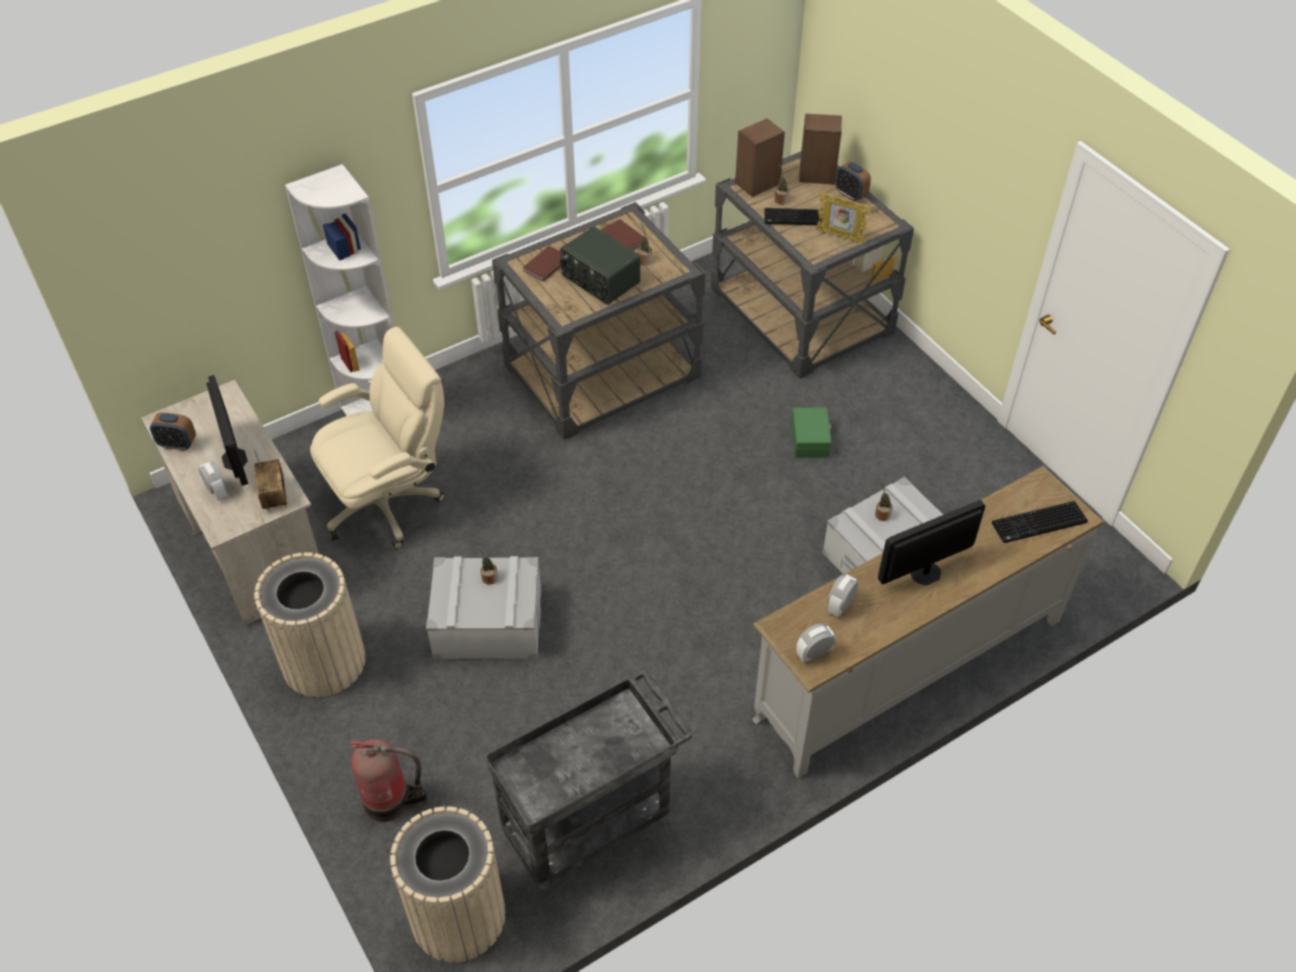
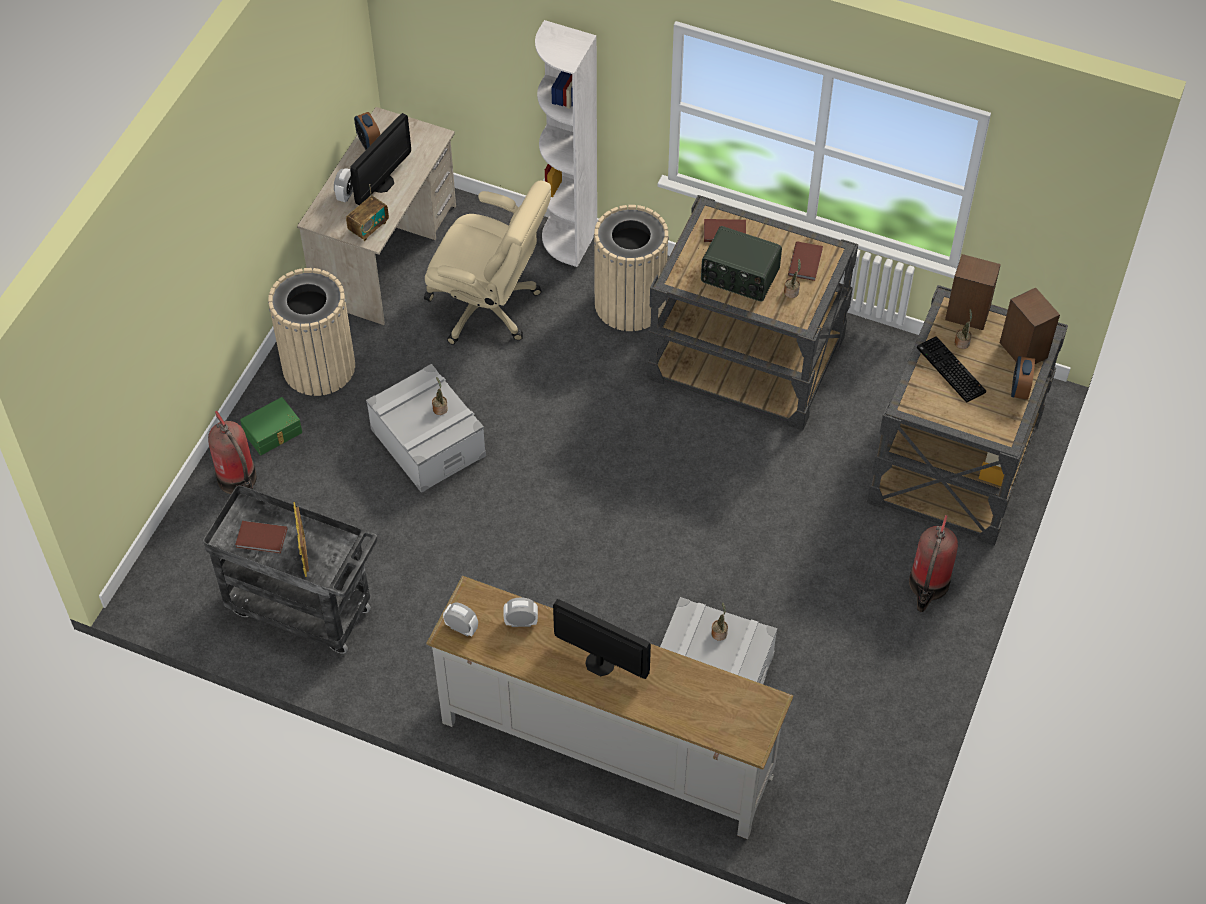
camera: 55 degrees right, 5 degrees up
beige trash can [390,806,506,962] -> beige trash can moved to [593,205,669,331]
radio [560,226,640,305] -> radio turned 75 degrees counterclockwise [701,226,782,302]
green storage box [791,407,832,458] -> green storage box moved to [240,397,302,455]
picture frame [816,193,870,244] -> picture frame moved to [293,502,309,577]
keyboard [992,501,1088,543] -> none
none -> brown book [235,521,287,554]
none -> fire extinguisher [909,515,958,612]

